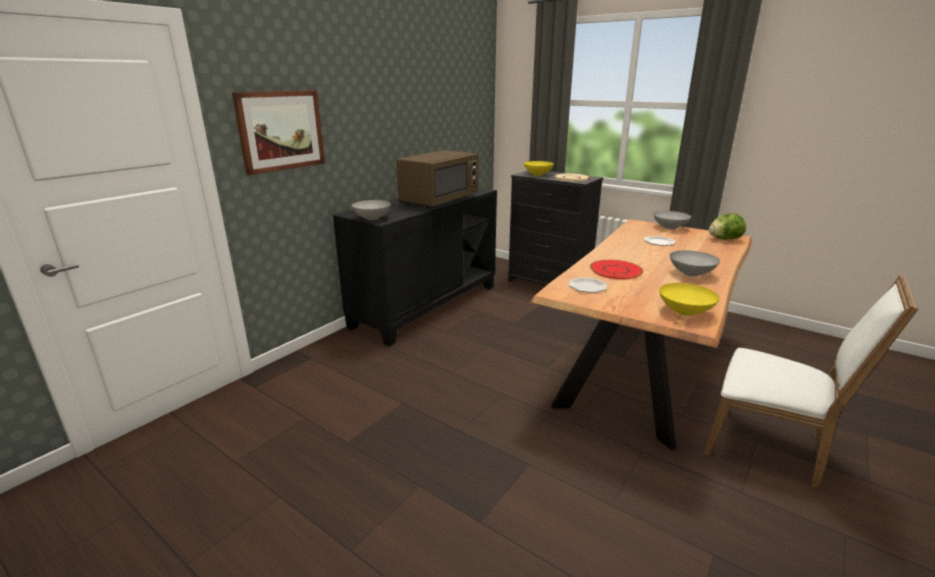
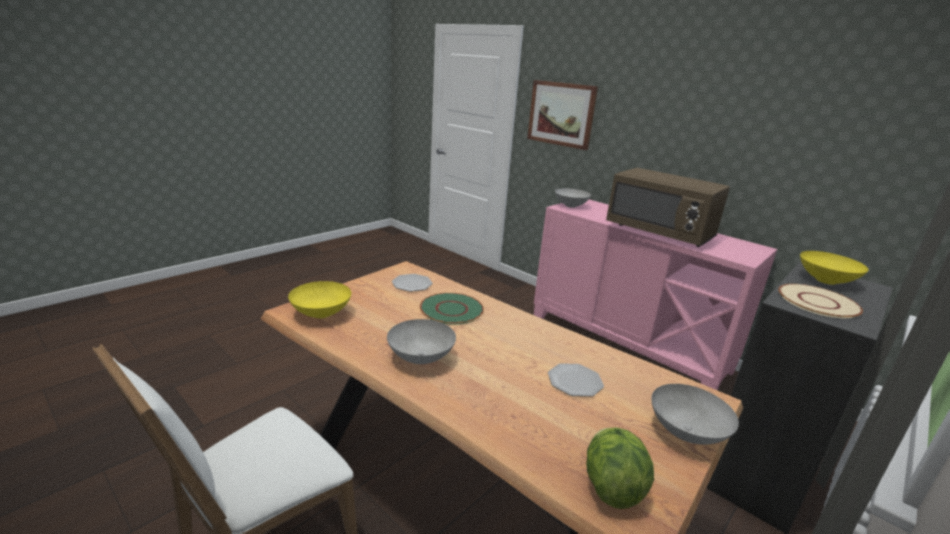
camera: 95 degrees right, 0 degrees up
black cabinet [333,188,497,346] -> pink cabinet [534,200,777,390]
red plate [590,260,643,280] -> green plate [420,293,484,325]

